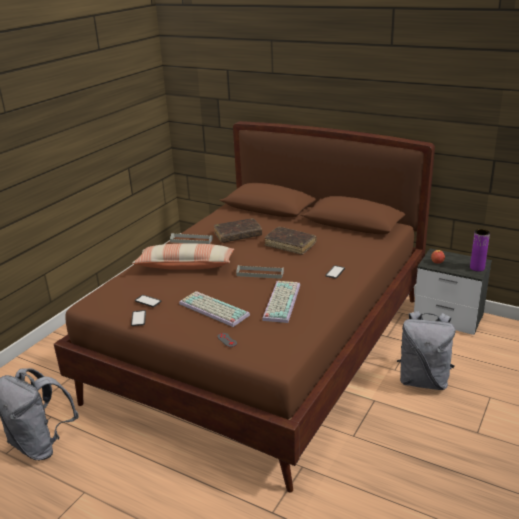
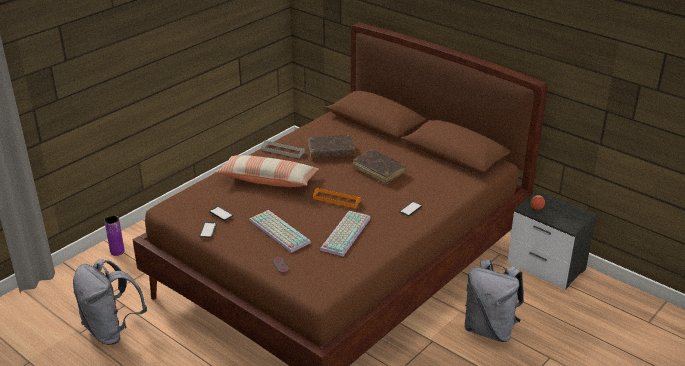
camera: 10 degrees right, 5 degrees up
grey tray [236,265,284,279] -> orange tray [313,188,360,208]
purple vase [470,229,490,272] -> purple vase moved to [104,216,125,256]

